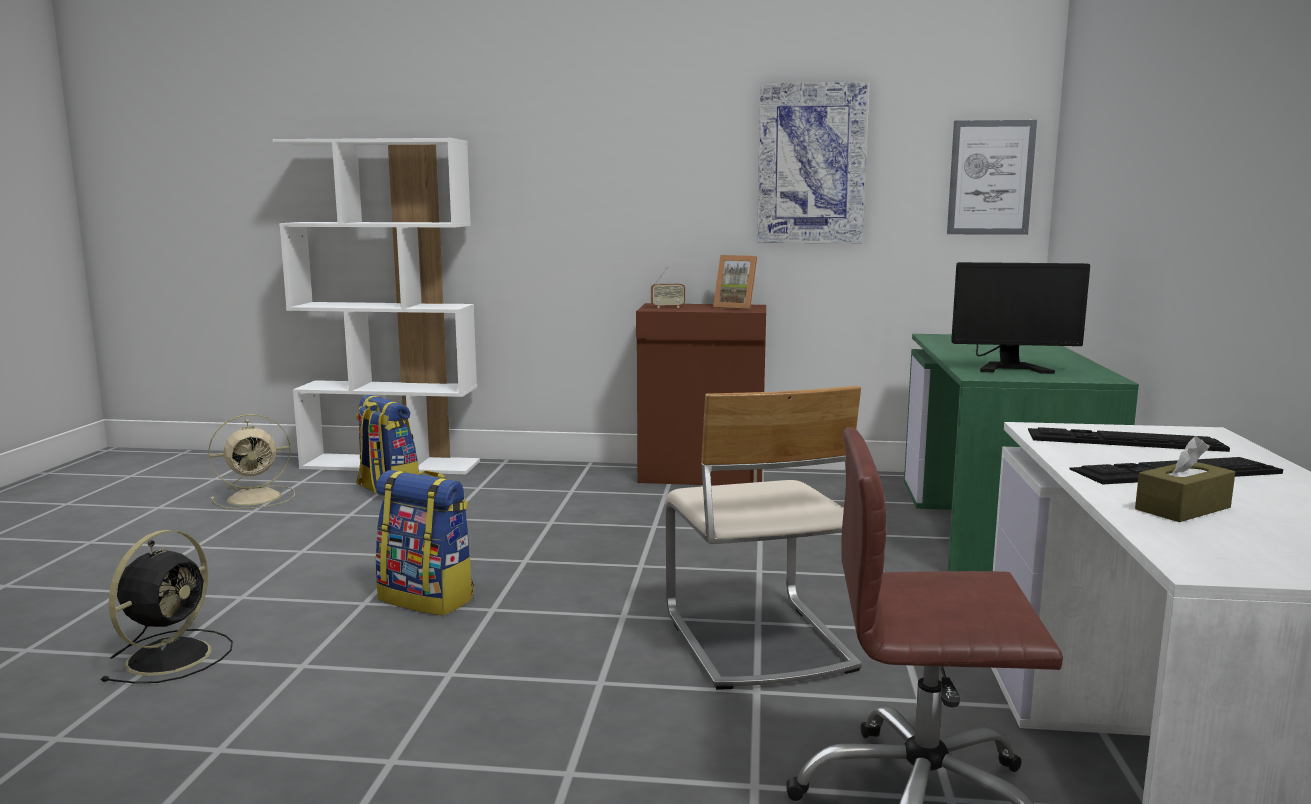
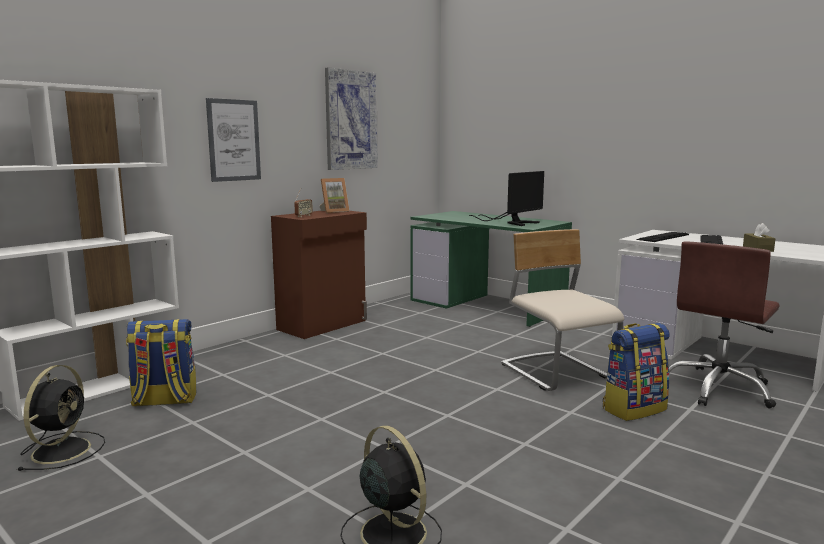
camera: 55 degrees left, 0 degrees up
beige fan [208,414,295,509] -> black fan [17,365,105,471]
backpack [375,470,474,616] -> backpack moved to [603,323,670,421]
beige chair [665,386,862,690] -> beige chair turned 135 degrees counterclockwise [501,229,624,391]
picture [947,120,1037,235] -> picture moved to [206,98,261,182]

